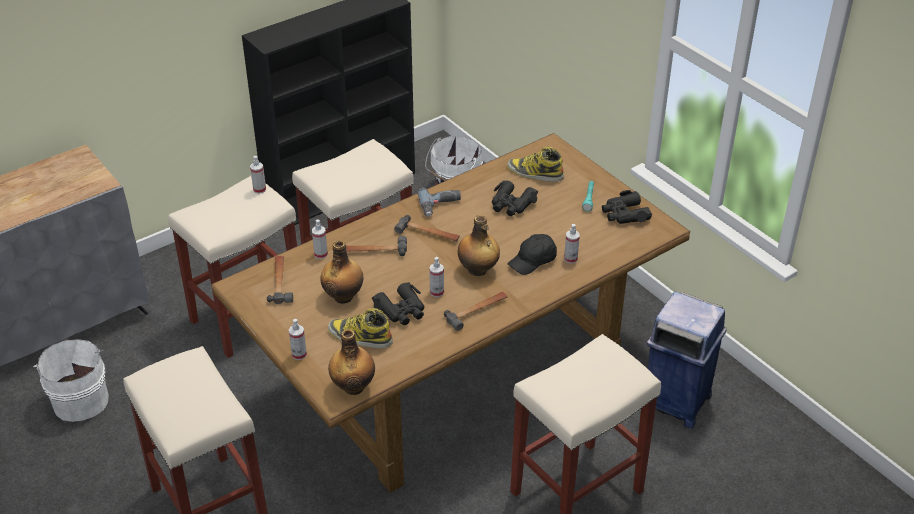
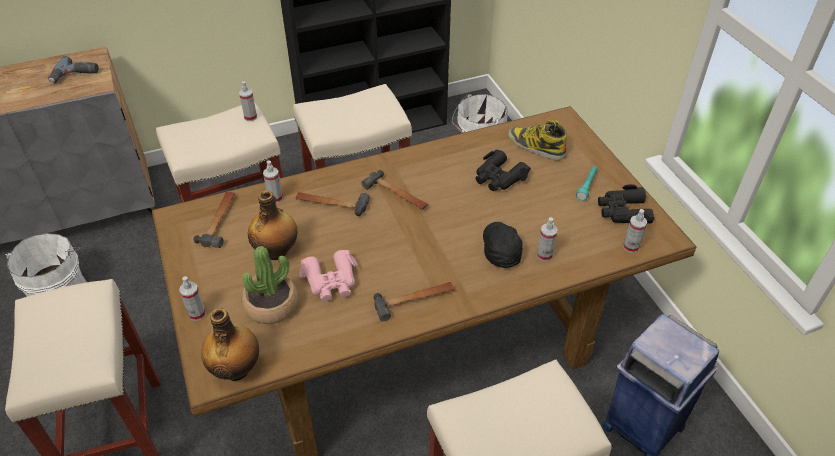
camera: 15 degrees right, 5 degrees up
boot [328,308,393,349] -> potted plant [242,246,298,324]
black binoculars [372,282,424,325] -> pink binoculars [300,250,358,302]
power drill [417,188,461,216] -> power drill moved to [48,56,99,83]
spray bottle [429,257,444,297] -> spray bottle moved to [623,209,647,253]
bottle [458,215,500,276] -> none
black cap [508,234,557,275] -> black cap turned 105 degrees clockwise [483,222,523,268]

